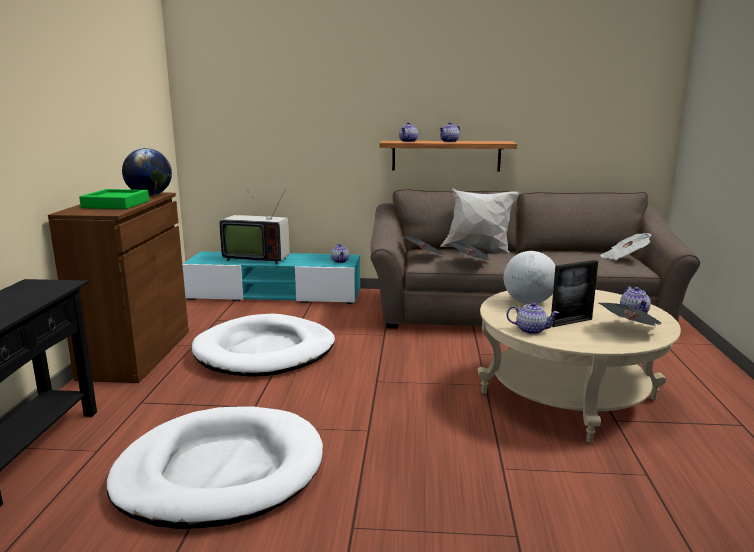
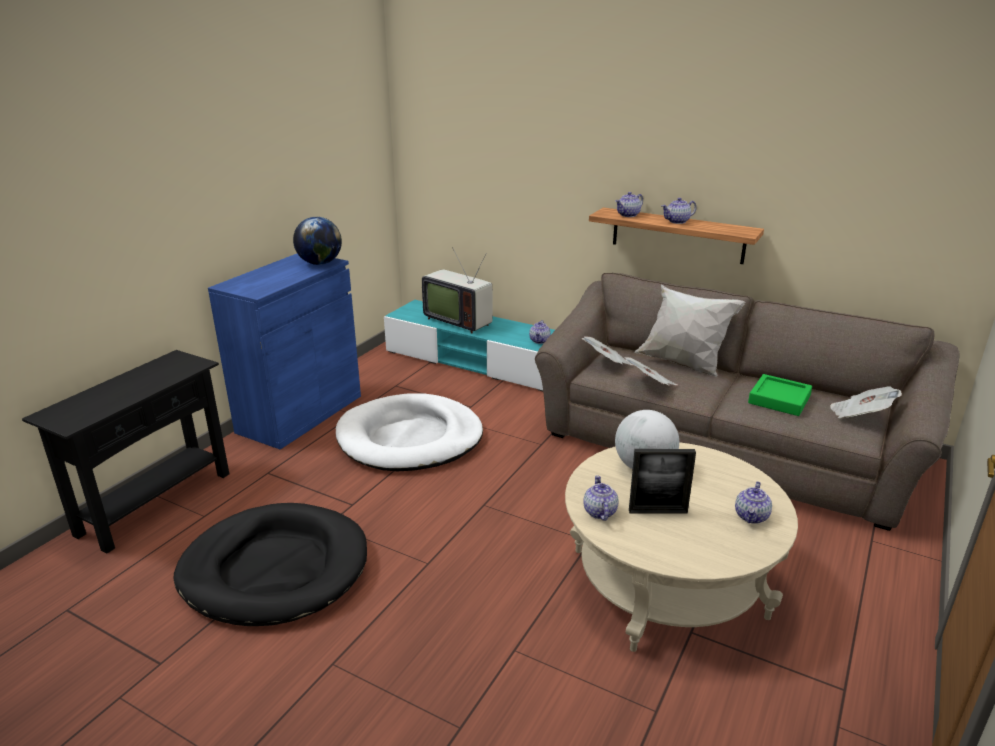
camera: 25 degrees right, 10 degrees up
brown cabinet [48,192,189,383] -> blue cabinet [208,254,361,450]
green tray [79,189,149,209] -> green tray moved to [748,374,812,416]
white dog bed [106,407,323,529] -> black dog bed [173,503,367,626]
teapot [507,302,559,334] -> teapot turned 135 degrees counterclockwise [583,475,619,521]
newspaper [599,303,661,325] -> none

